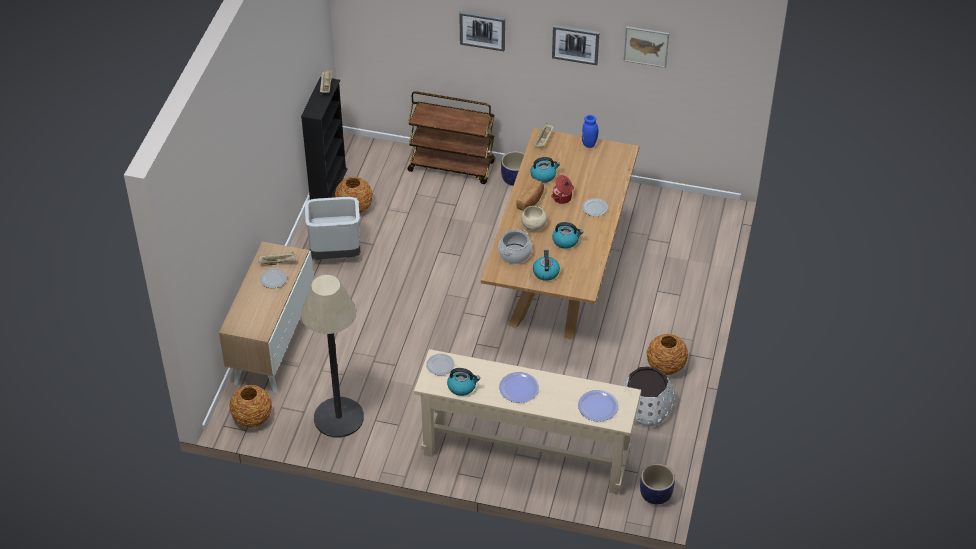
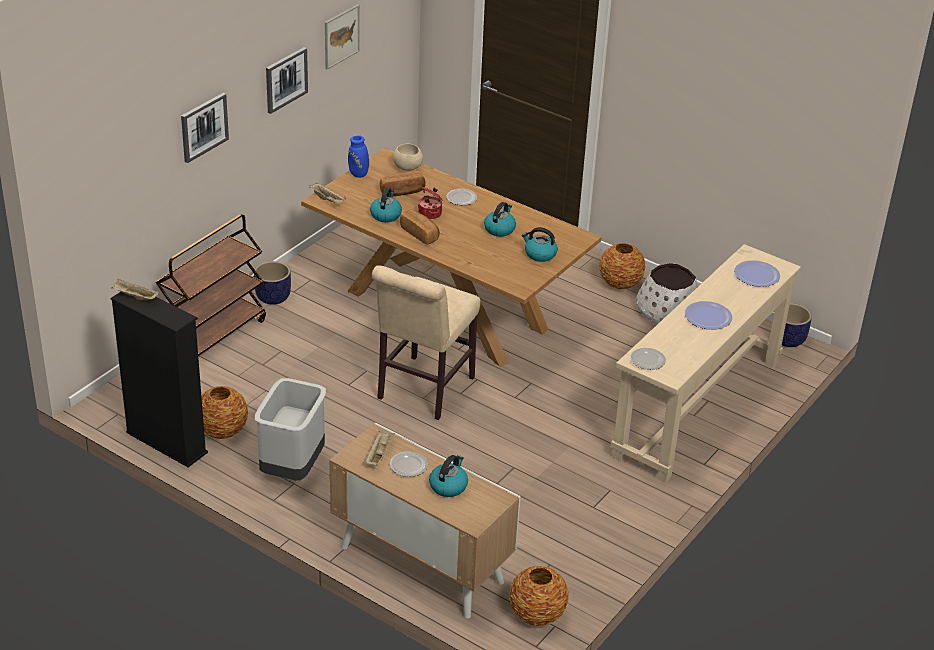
camera: 70 degrees left, 10 degrees down
floor lamp [301,275,364,438] -> none
kettle [447,368,480,396] -> kettle moved to [429,455,468,497]
cooking pot [498,229,532,264] -> none
beige bowl [521,206,547,231] -> beige bowl moved to [393,143,423,171]
none -> beige chair [372,265,480,420]
none -> bread [380,171,426,196]

